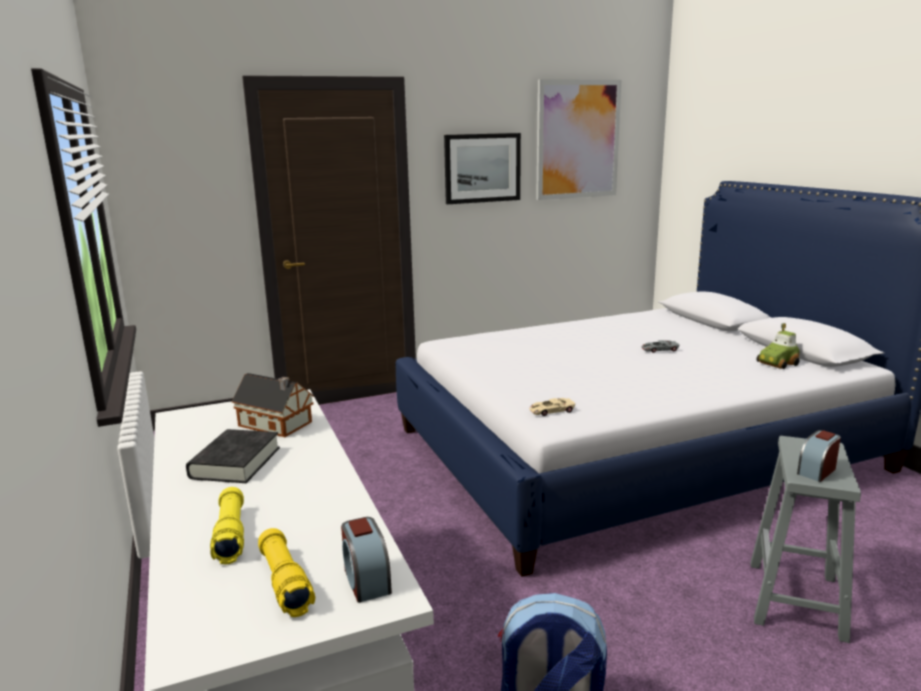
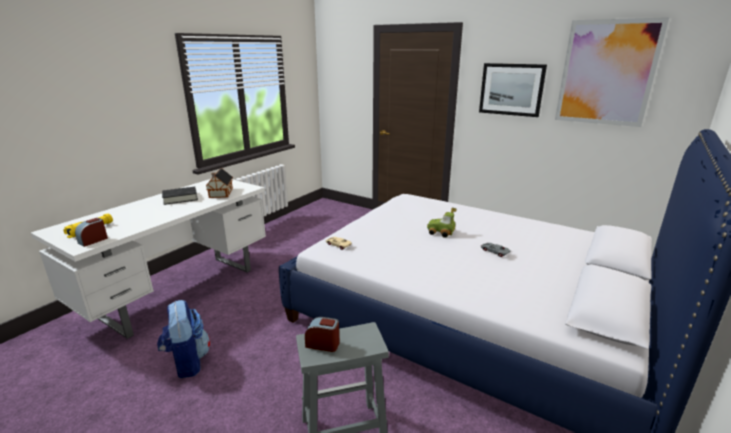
camera: 55 degrees right, 5 degrees up
yellow flashlight [210,487,244,564] -> none
toy car [757,323,800,369] -> toy car moved to [427,208,457,238]

